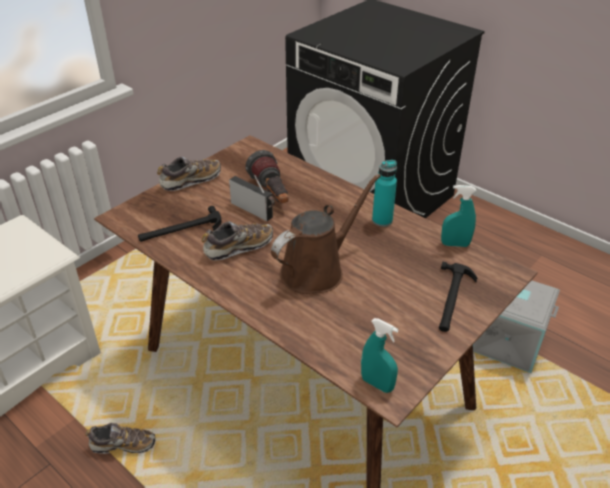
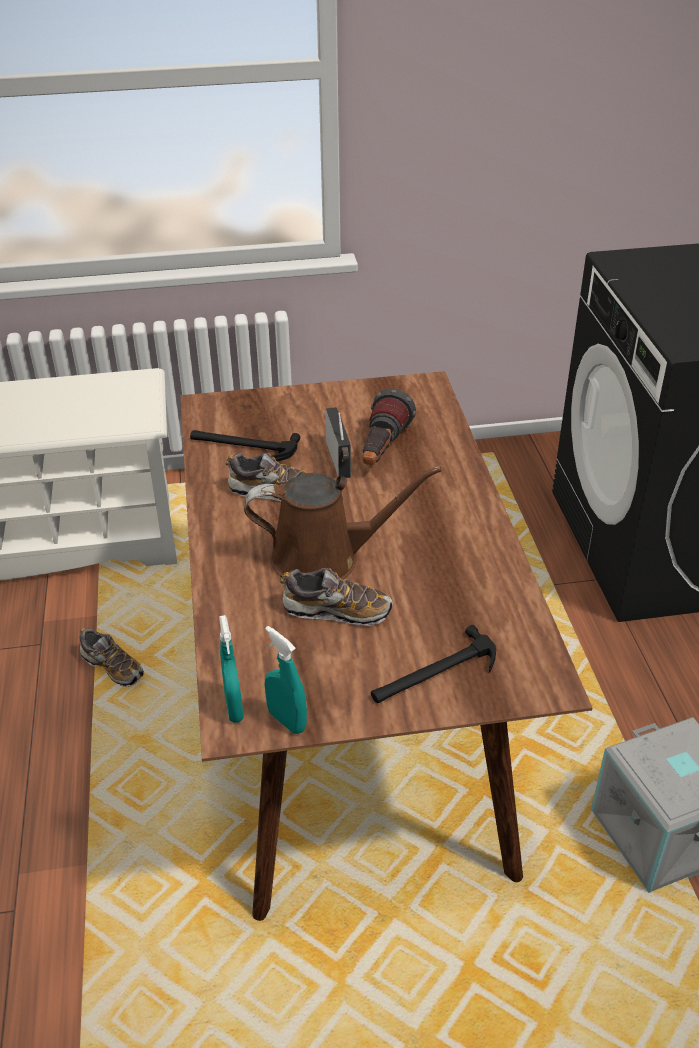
camera: 40 degrees right, 0 degrees up
shoe [157,156,221,191] -> shoe moved to [280,568,393,626]
turquoise bottle [372,160,397,227] -> none
turquoise spray bottle [441,185,476,247] -> turquoise spray bottle moved to [265,626,307,734]

